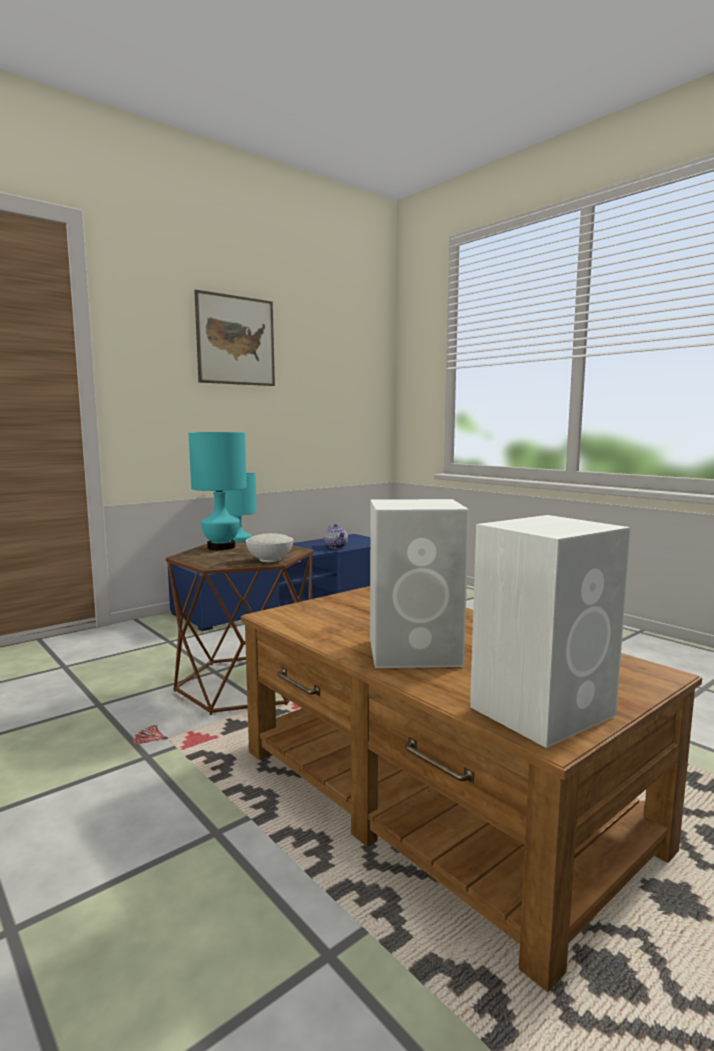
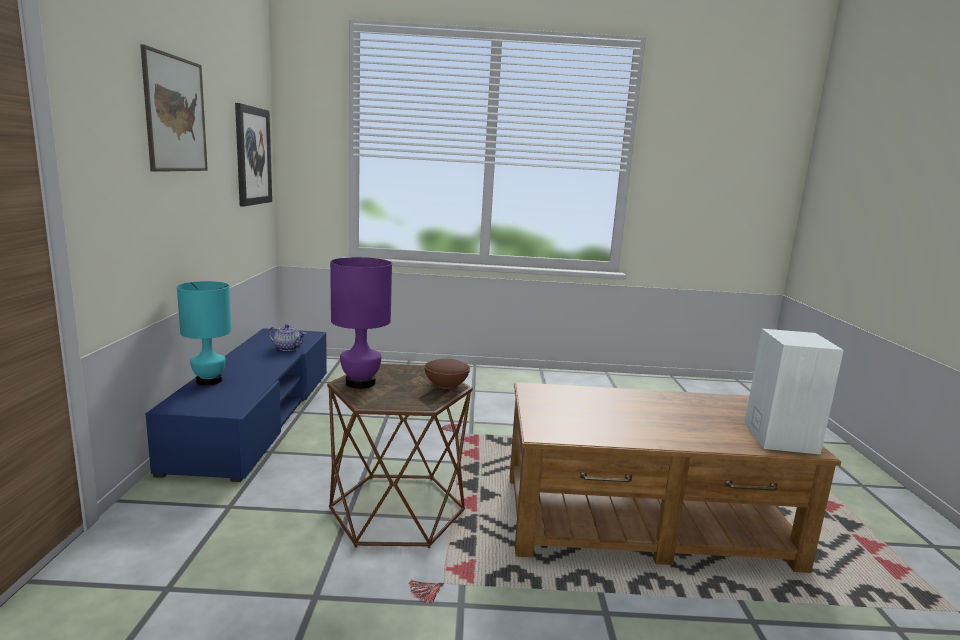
camera: 50 degrees left, 5 degrees up
turquoise table lamp [189,432,247,550] -> purple table lamp [330,257,392,388]
white bowl [246,533,293,562] -> brown bowl [424,359,470,389]
white speaker [370,499,469,668] -> none
none -> picture [235,103,272,207]

